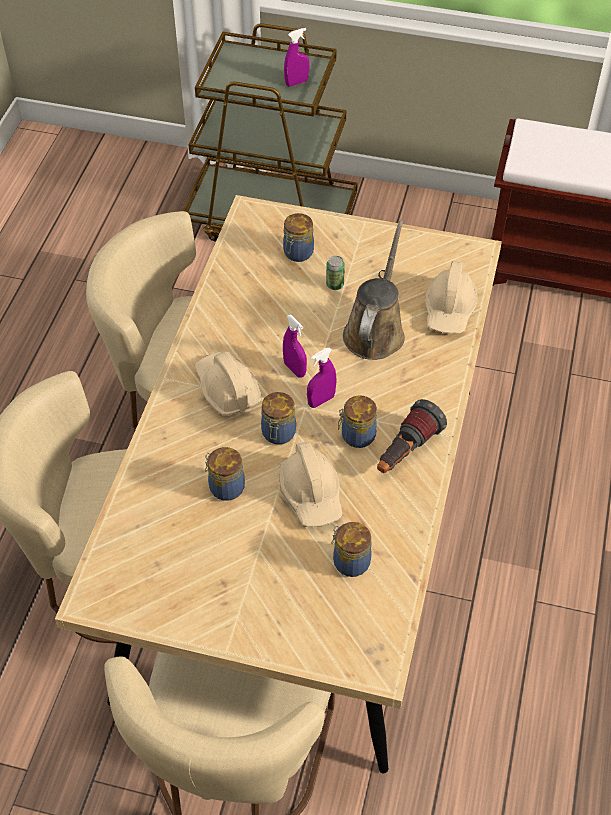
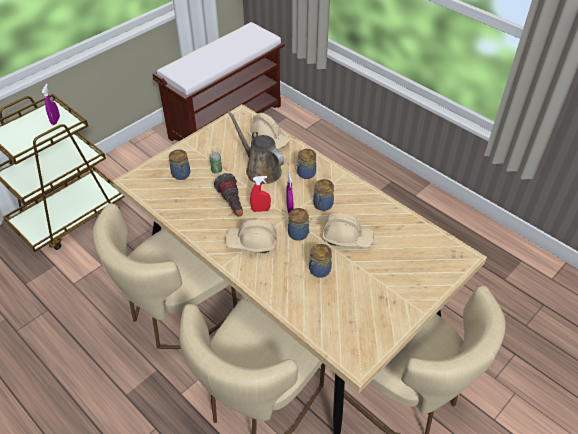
camera: 60 degrees left, 5 degrees down
purple spray bottle [283,315,307,378] -> red spray bottle [250,176,271,212]
jar [331,522,372,577] -> jar moved to [296,149,316,179]
flashlight [377,399,447,473] -> flashlight moved to [214,173,243,217]

